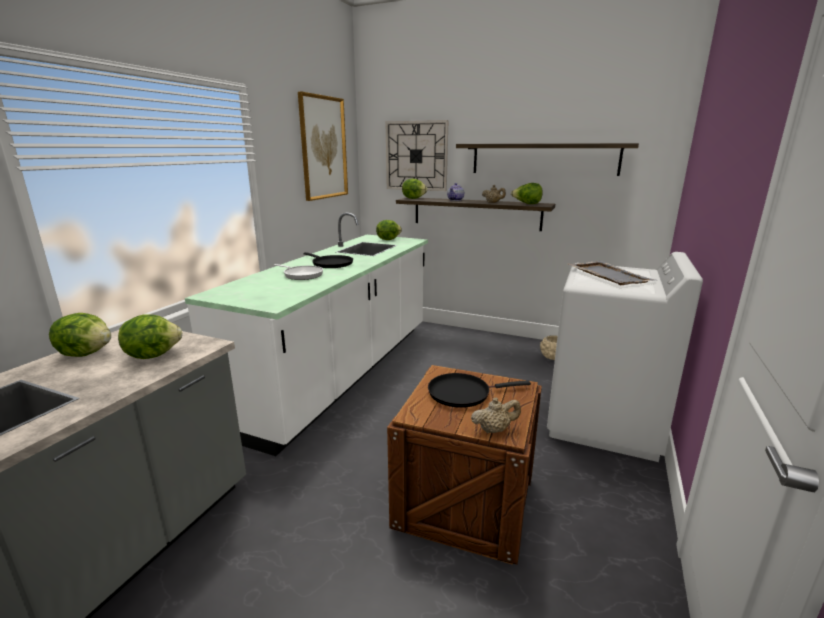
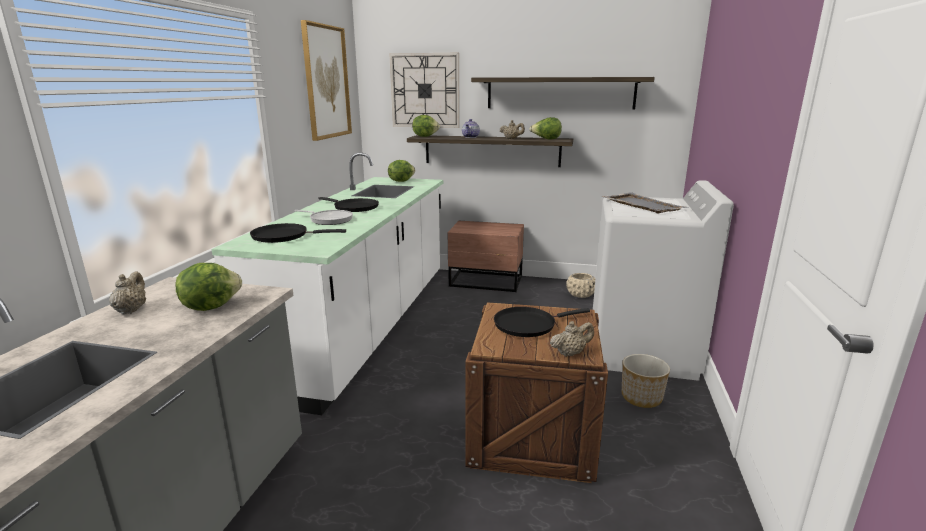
camera: 10 degrees left, 0 degrees up
lettuce [49,313,111,357] -> beige teapot [109,272,146,314]
none -> black frying pan [250,223,346,243]
none -> brown nightstand [448,221,524,292]
none -> planter [622,354,670,408]

